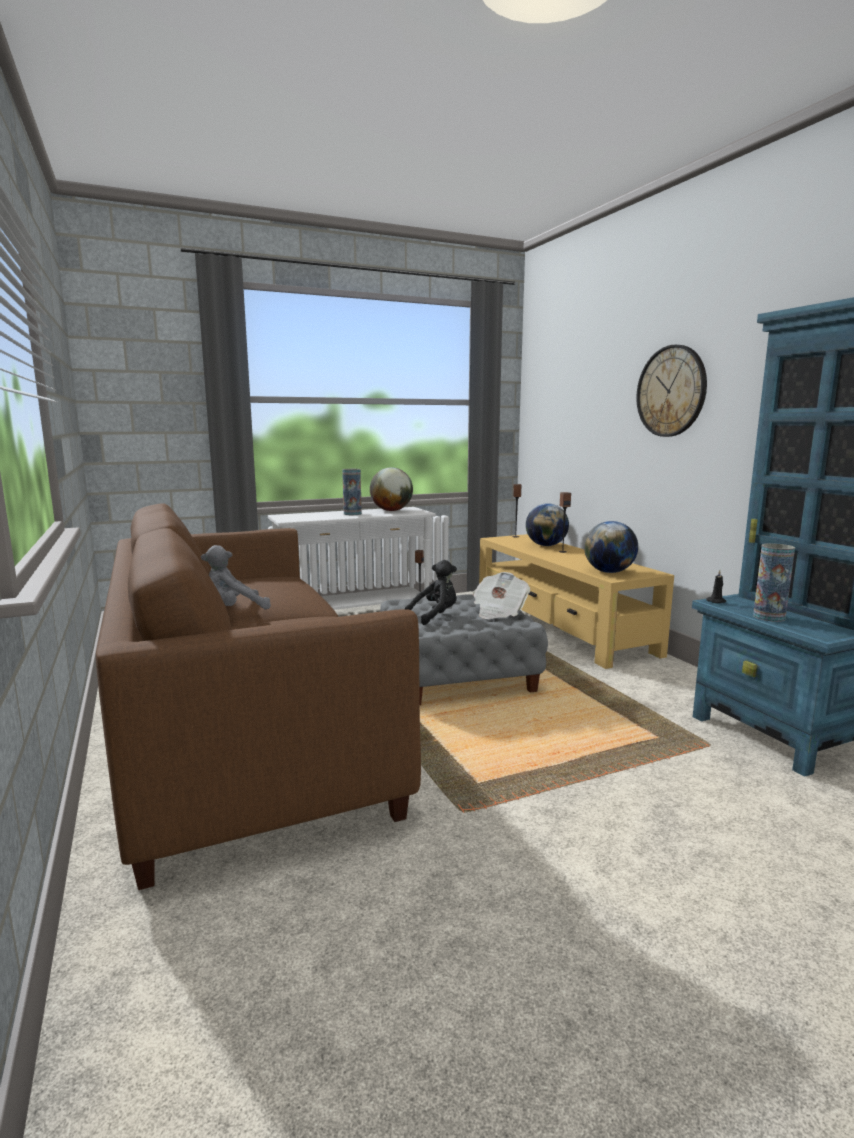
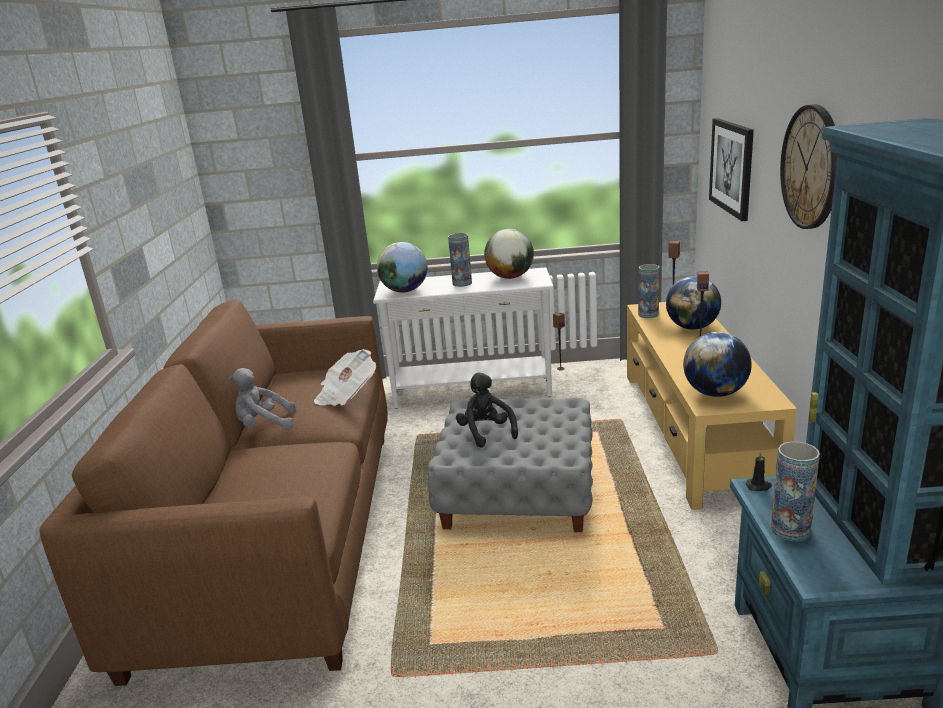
camera: 25 degrees right, 10 degrees up
black plush toy [405,560,457,625] -> black plush toy turned 105 degrees counterclockwise [456,372,518,448]
newspaper [473,572,530,619] -> newspaper moved to [314,349,376,406]
none -> globe [377,242,427,292]
none -> vase [638,264,660,318]
none -> picture [709,118,754,221]

